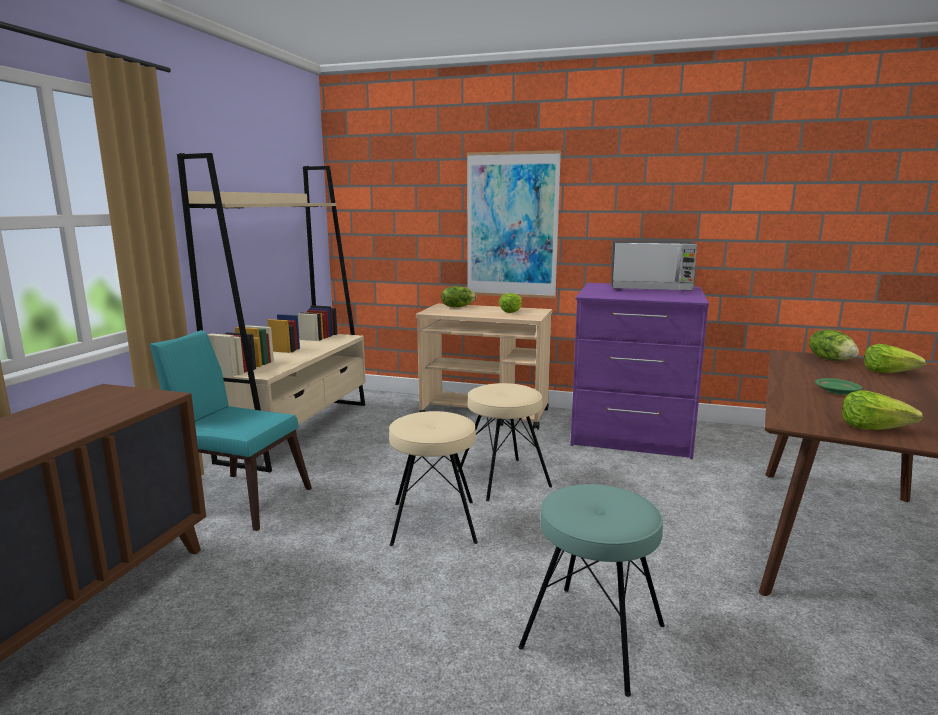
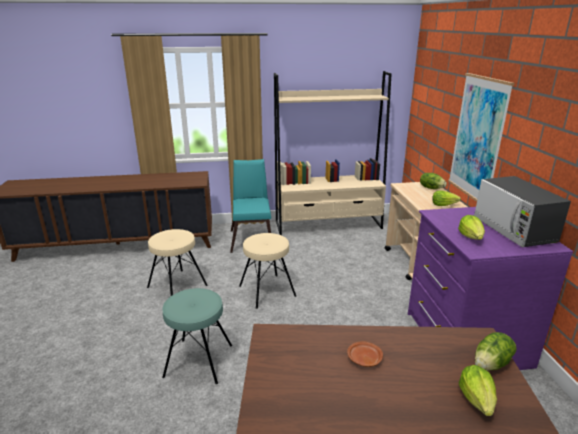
camera: 65 degrees right, 10 degrees up
beige stool [458,383,552,501] -> beige stool moved to [147,229,207,296]
green plate [815,378,863,395] -> brown plate [347,342,383,367]
lettuce [842,390,923,430] -> lettuce moved to [458,215,485,240]

